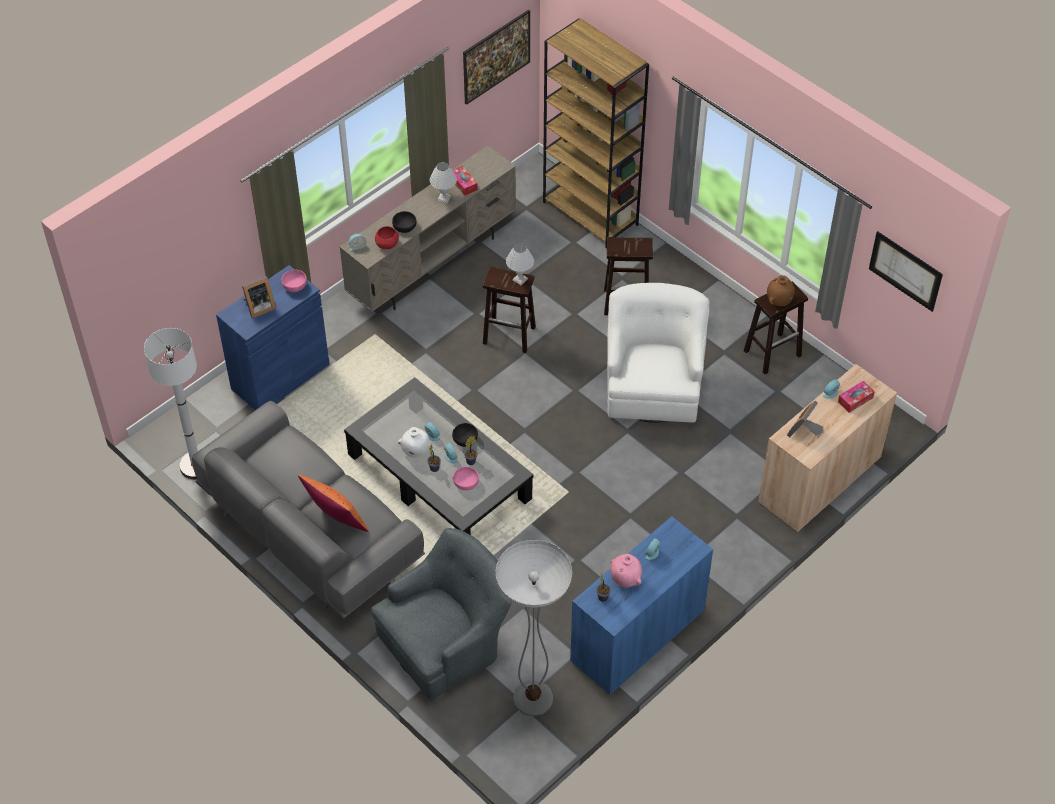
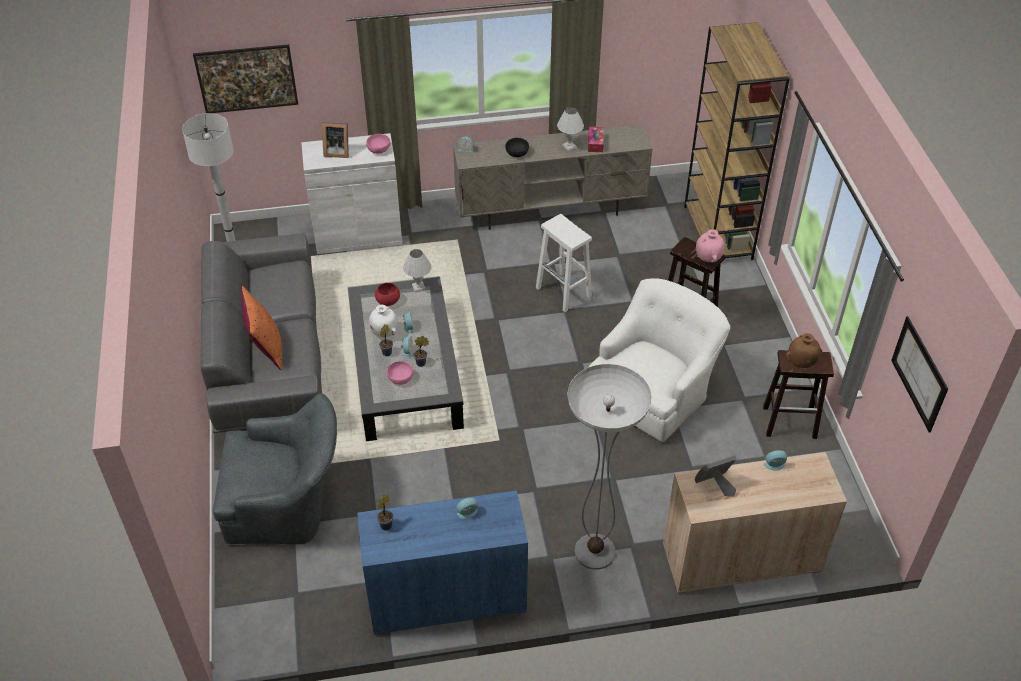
camera: 35 degrees right, 5 degrees down
blue cabinet [216,265,330,410] -> white cabinet [301,133,402,254]
red bowl [375,226,399,249] -> red bowl moved to [375,283,400,306]
black bowl [452,423,478,447] -> none
picture [463,10,530,105] -> picture moved to [193,44,298,113]
brown stool [483,267,536,353] -> white stool [536,214,592,312]
floor lamp [496,540,572,716] -> floor lamp moved to [567,364,652,570]
white table lamp [506,243,534,285] -> white table lamp moved to [403,249,432,292]
pink vase [610,554,642,587] -> pink vase moved to [696,229,725,262]
tissue box [838,381,875,413] -> none

